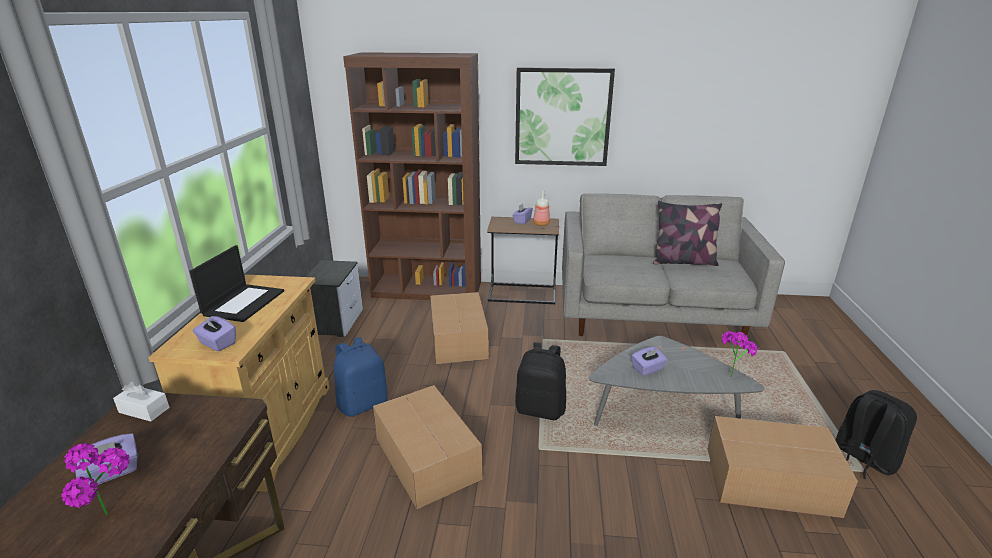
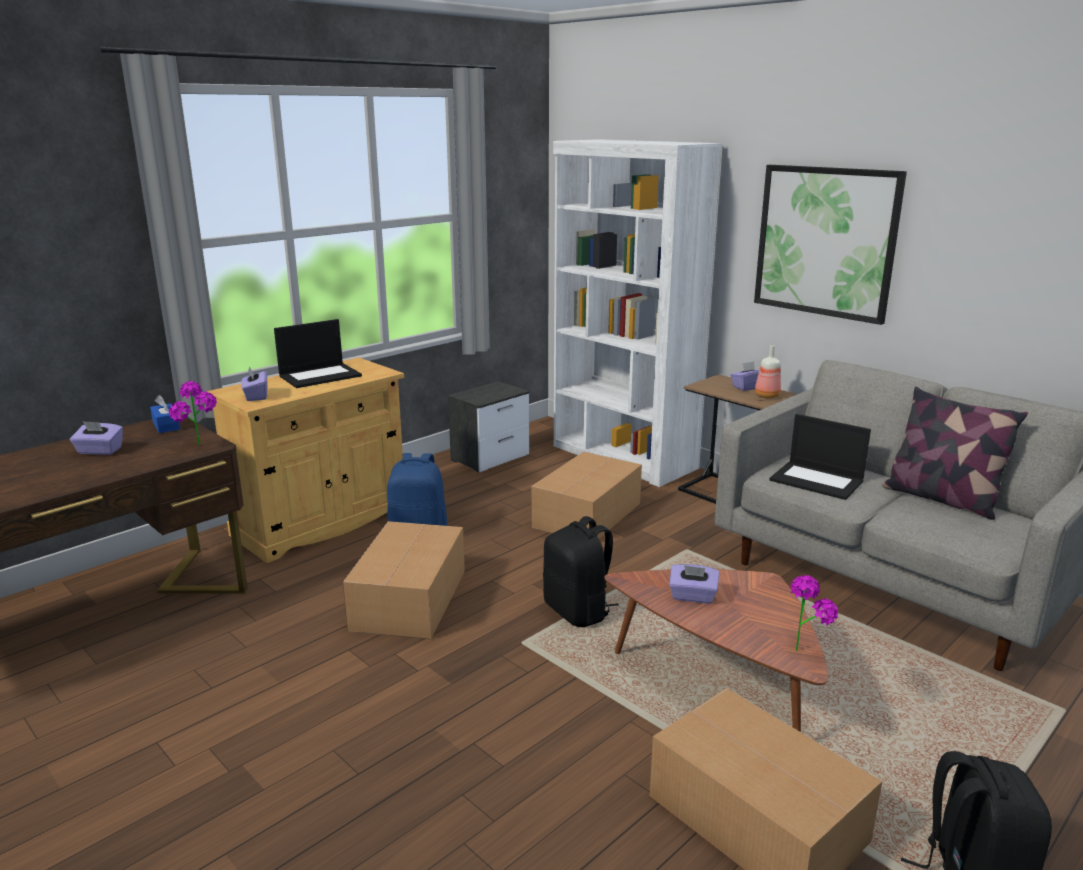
camera: 40 degrees right, 5 degrees down
potted plant [61,443,130,515] -> potted plant moved to [169,381,217,445]
white tissue box [113,382,169,422] -> blue tissue box [150,395,180,433]
brown bookcase [343,52,481,300] -> white bookcase [553,139,723,487]
grey coffee table [588,336,765,426] -> brown coffee table [604,569,828,732]
none -> laptop [769,414,871,500]

